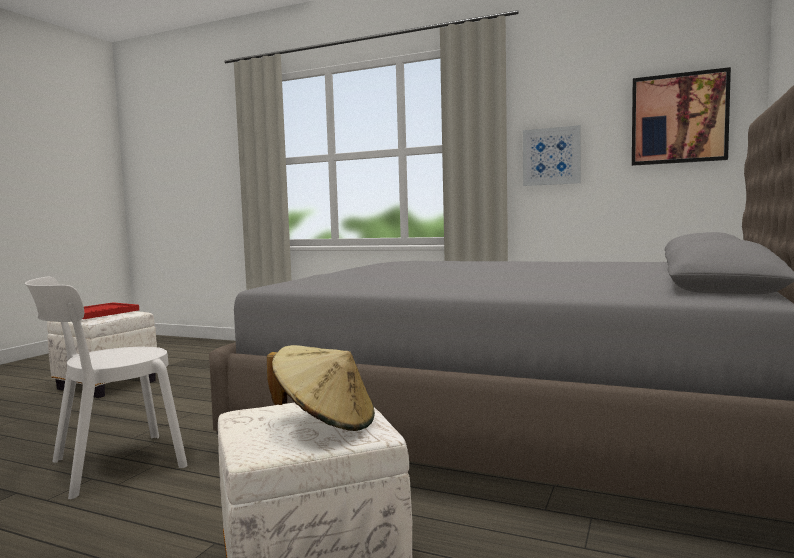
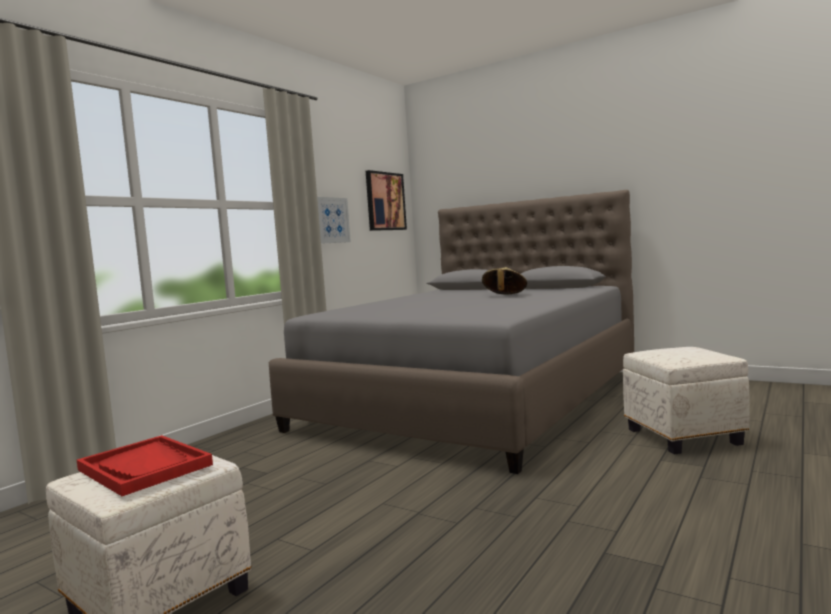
camera: 80 degrees left, 0 degrees up
white chair [25,277,188,499] -> none
beige hat [267,345,375,431] -> beige hat moved to [482,267,527,295]

